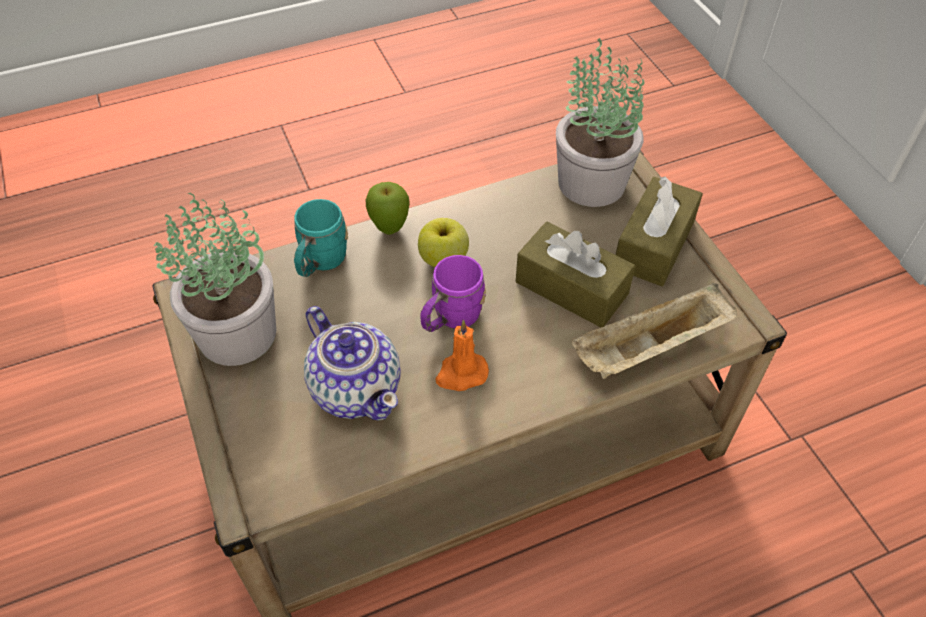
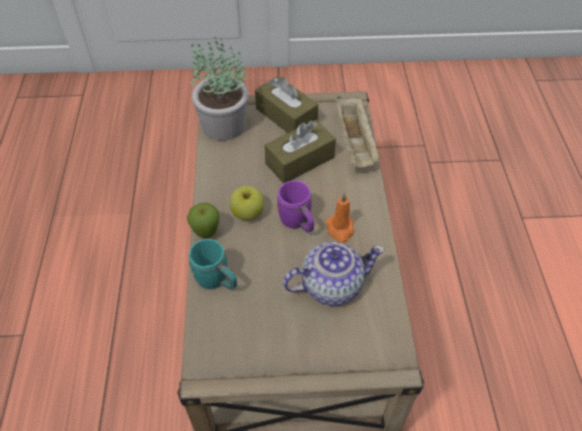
camera: 70 degrees left, 0 degrees up
potted plant [154,193,276,366] -> none

